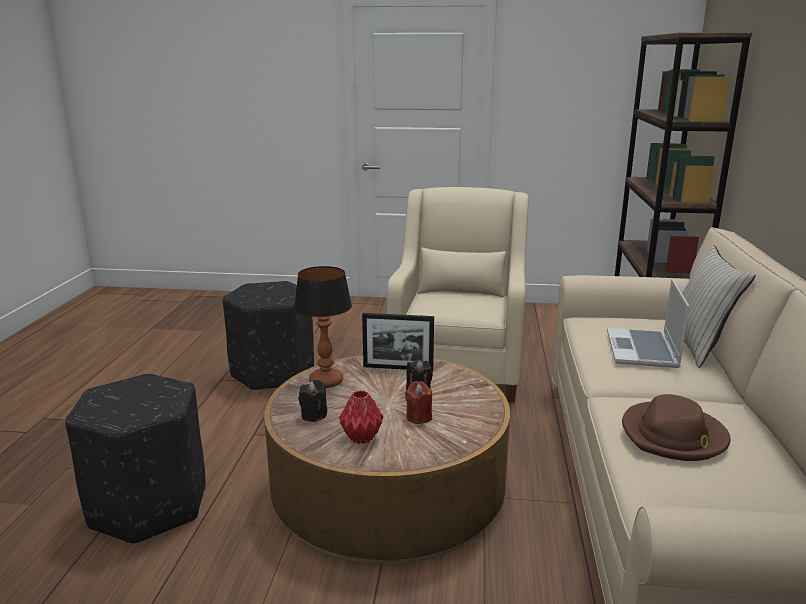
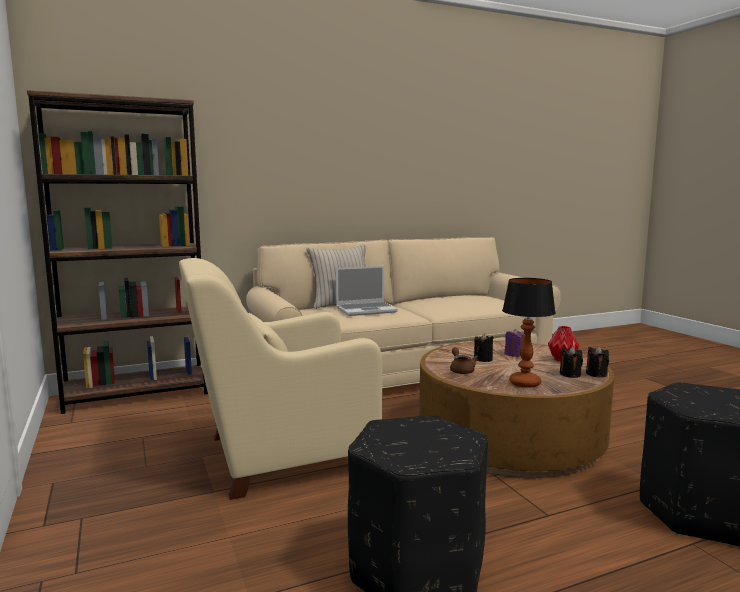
camera: 120 degrees left, 10 degrees down
picture frame [362,313,434,371] -> brown teapot [450,347,478,374]
red candle [405,381,432,424] -> purple candle [505,329,524,357]
brown hat [622,394,731,461] -> none
none -> black candle [586,346,609,378]

